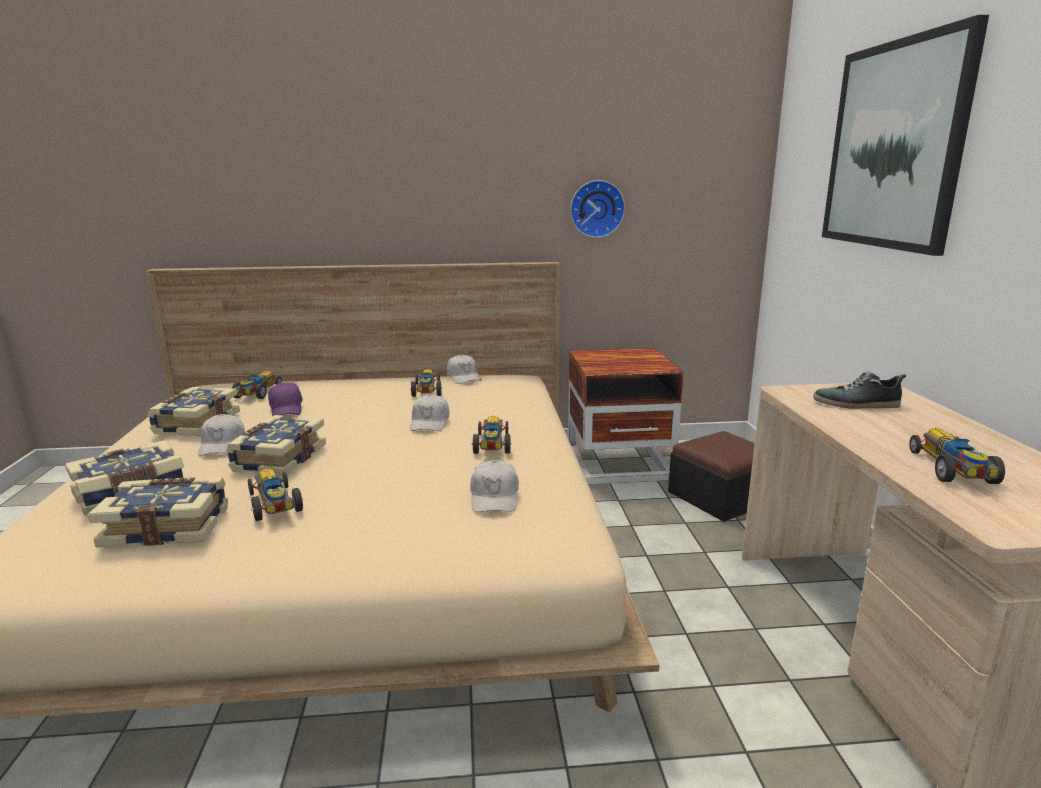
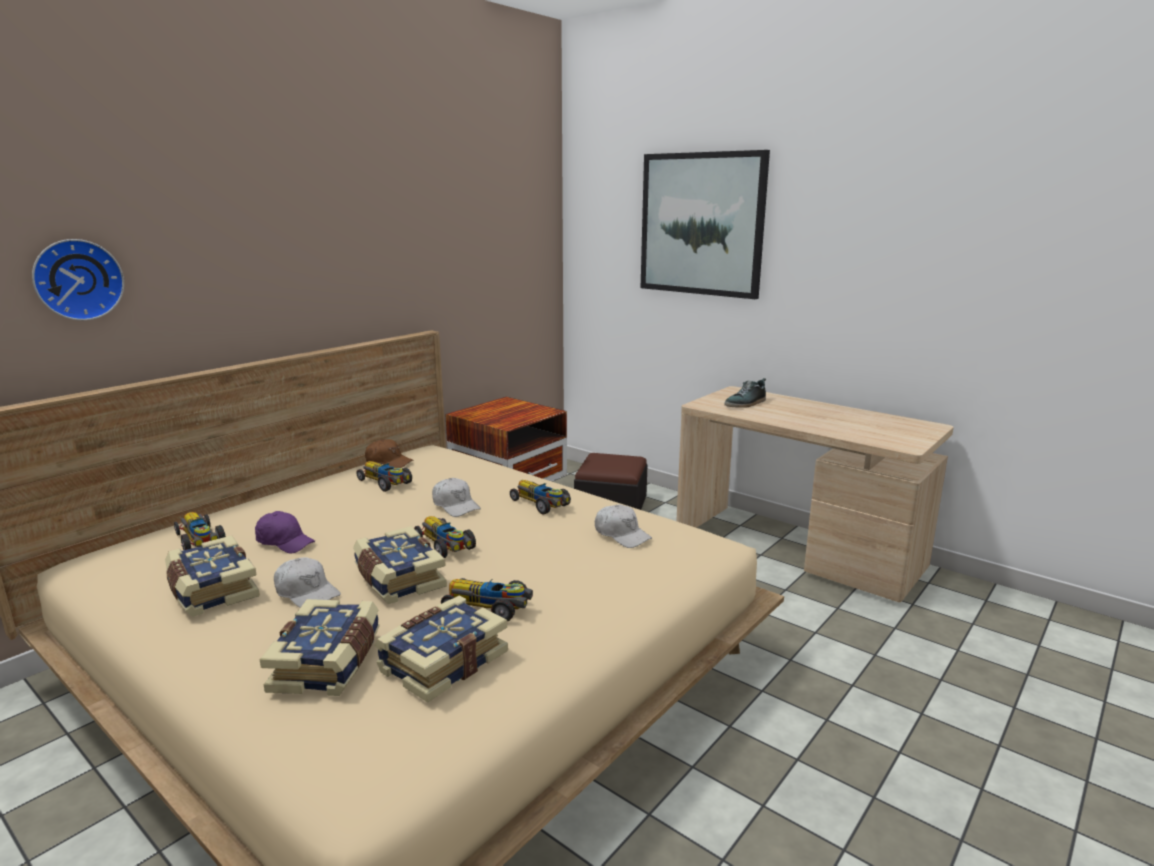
camera: 45 degrees left, 0 degrees up
white cap [447,354,482,384] -> brown cap [365,439,414,468]
wall clock [570,180,625,238] -> wall clock moved to [32,239,124,321]
toy car [909,428,1005,484] -> toy car moved to [414,516,476,558]

